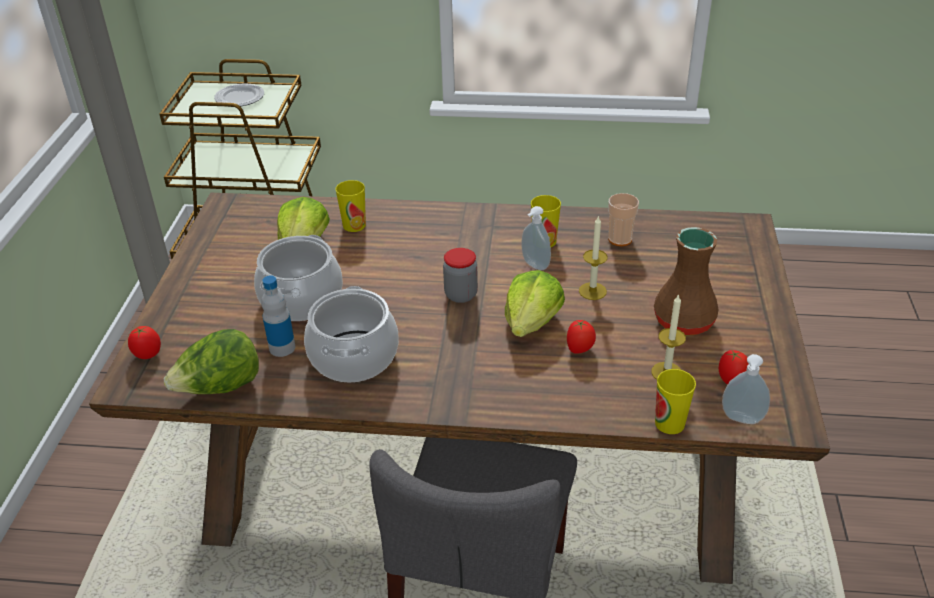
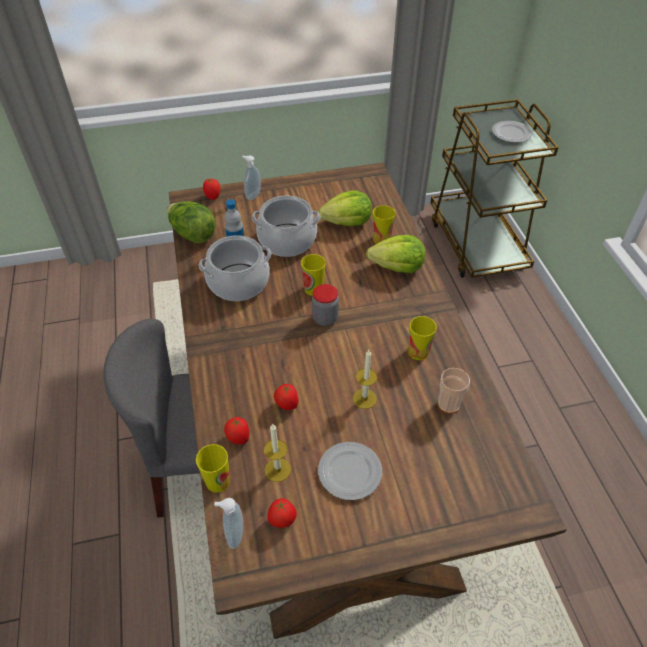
camera: 70 degrees right, 10 degrees up
lettuce [505,270,565,337] -> lettuce moved to [366,235,425,273]
soap dispenser [522,206,551,271] -> soap dispenser moved to [242,155,261,200]
brown vase [654,227,719,336] -> plate [318,442,382,500]
none -> tomato [224,417,249,444]
none -> cup [301,254,326,296]

